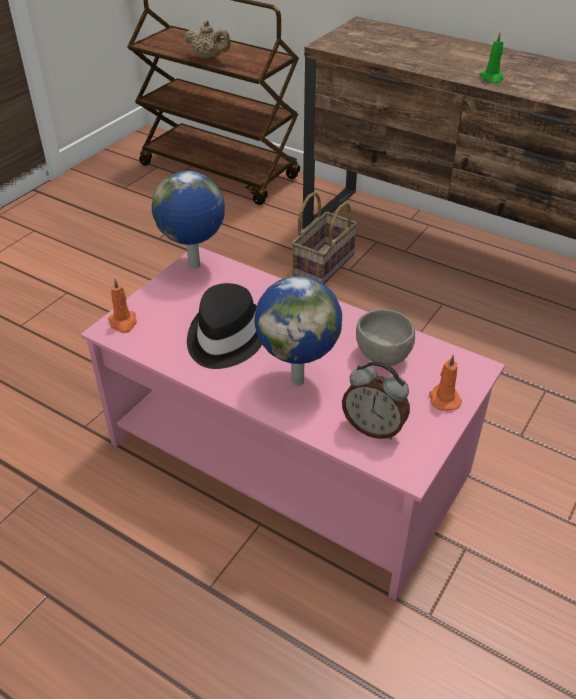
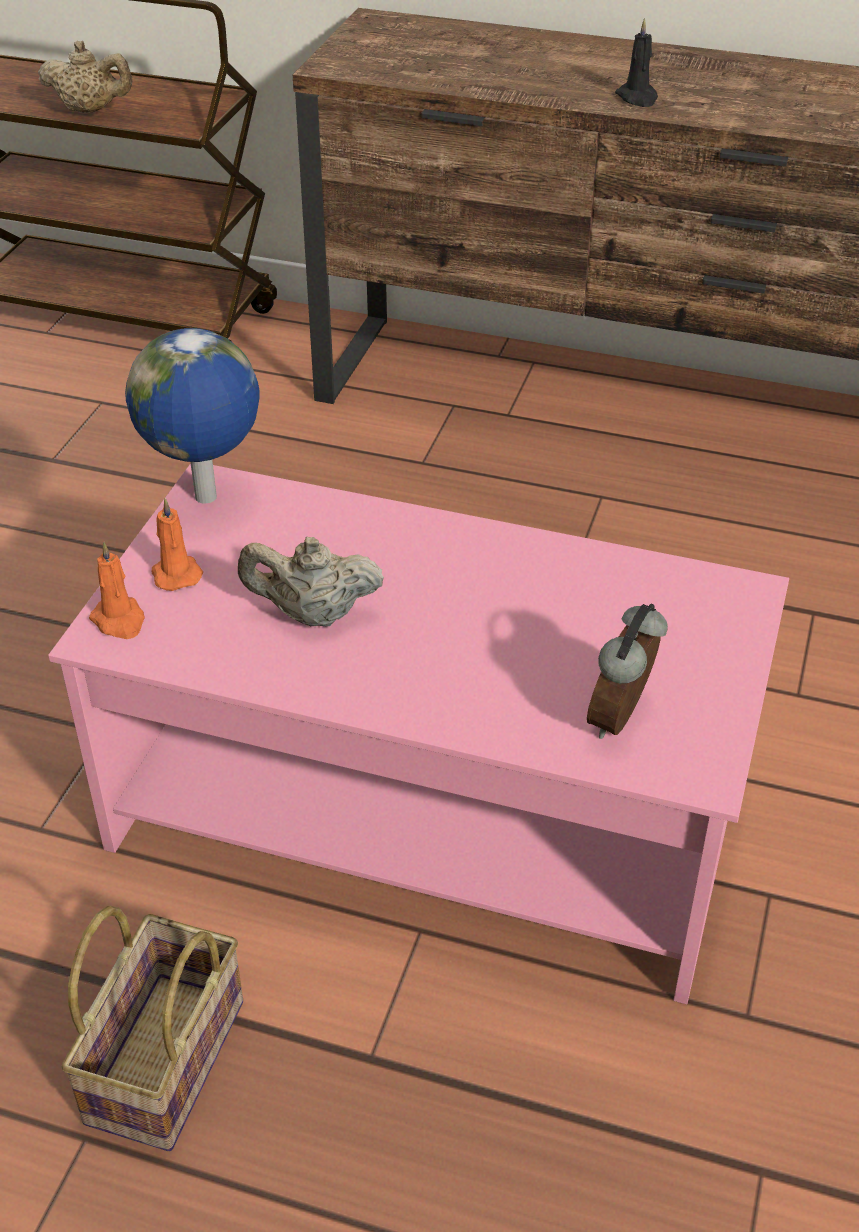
camera: 15 degrees left, 0 degrees up
black hat [187,283,262,369] -> beige teapot [238,537,384,626]
globe [254,276,342,386] -> none
basket [292,192,358,284] -> basket moved to [61,906,243,1151]
alarm clock [342,361,410,439] -> alarm clock turned 105 degrees clockwise [587,604,668,739]
grey bowl [356,309,415,366] -> none
orange candle [429,354,462,411] -> orange candle moved to [152,498,203,591]
green candle [479,32,504,84] -> black candle [615,18,658,107]

